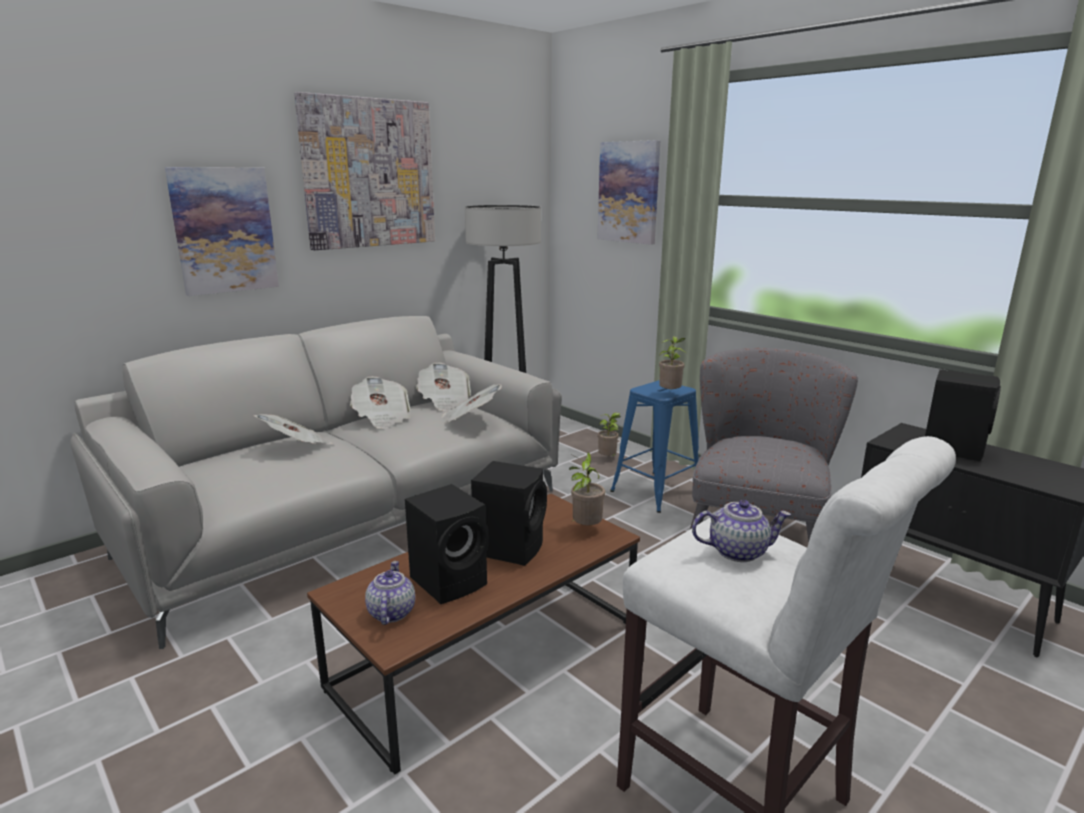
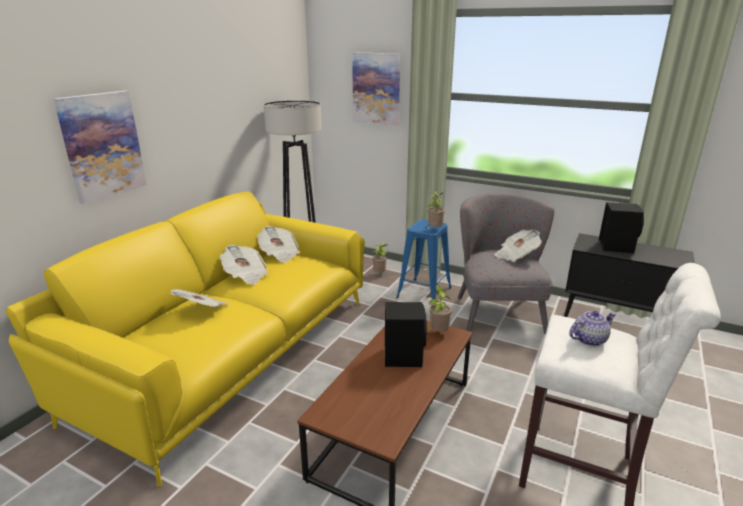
camera: 20 degrees left, 5 degrees up
grey sofa [71,316,562,649] -> yellow sofa [6,191,365,487]
picture [294,92,435,250] -> none
teapot [365,561,415,625] -> none
black speaker [405,484,489,604] -> none
newspaper [441,384,502,423] -> newspaper moved to [494,230,542,262]

